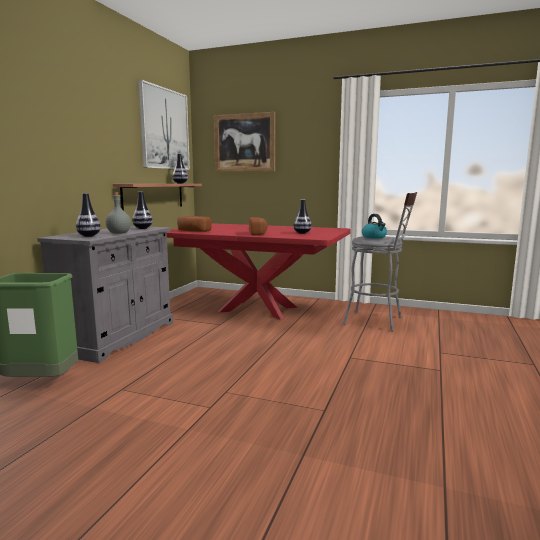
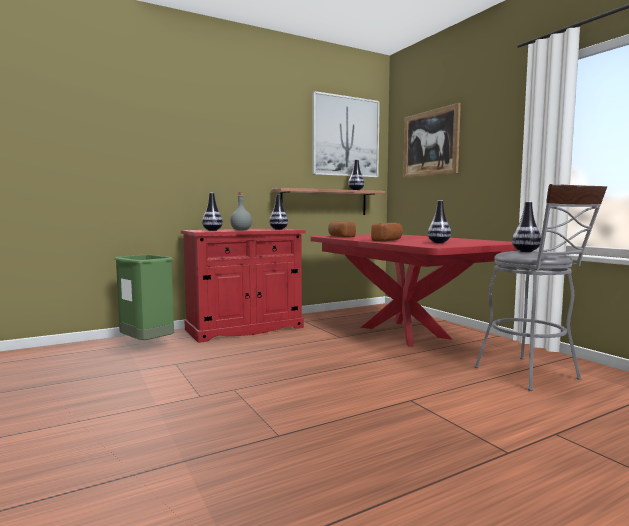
camera: 40 degrees right, 5 degrees down
grey cabinet [37,226,173,363] -> red cabinet [181,228,305,343]
kettle [362,214,387,238] -> vase [512,202,541,252]

